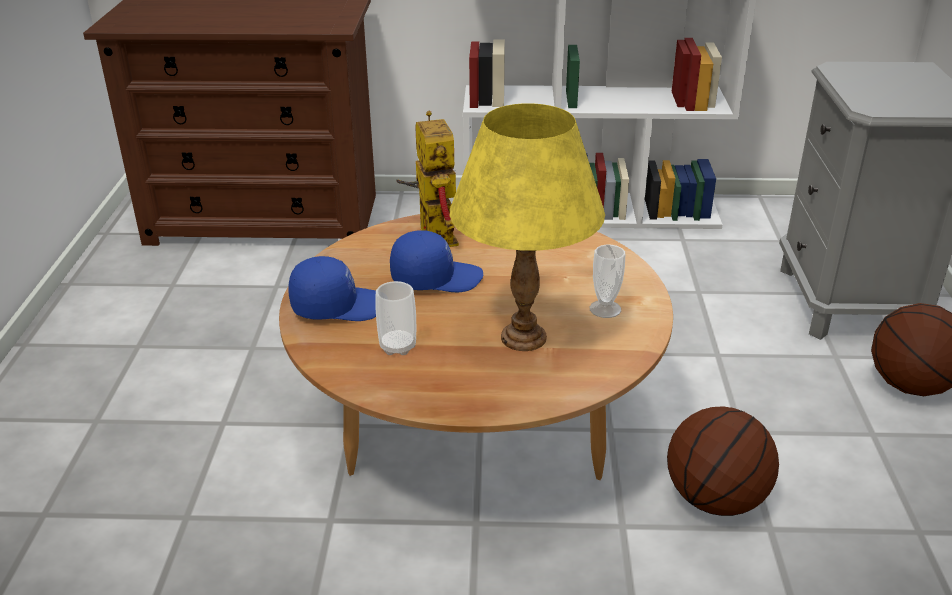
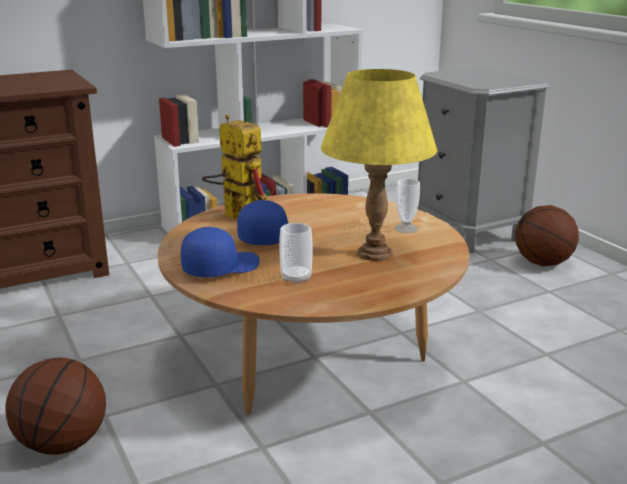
camera: 30 degrees left, 10 degrees down
basketball [667,406,779,516] -> basketball moved to [5,357,106,455]

